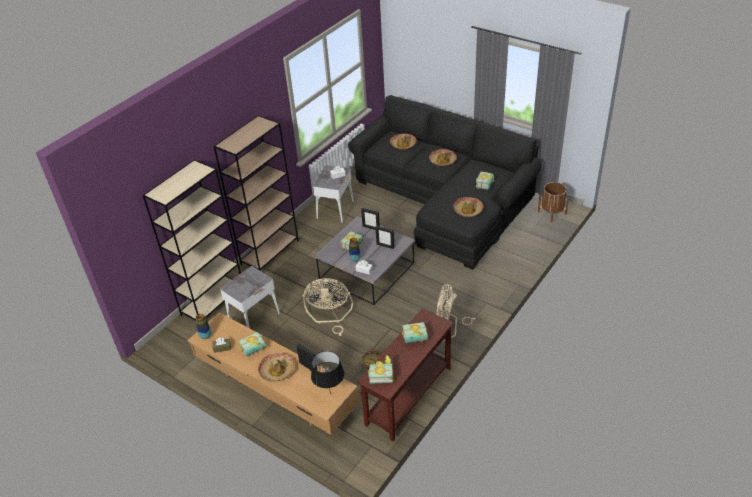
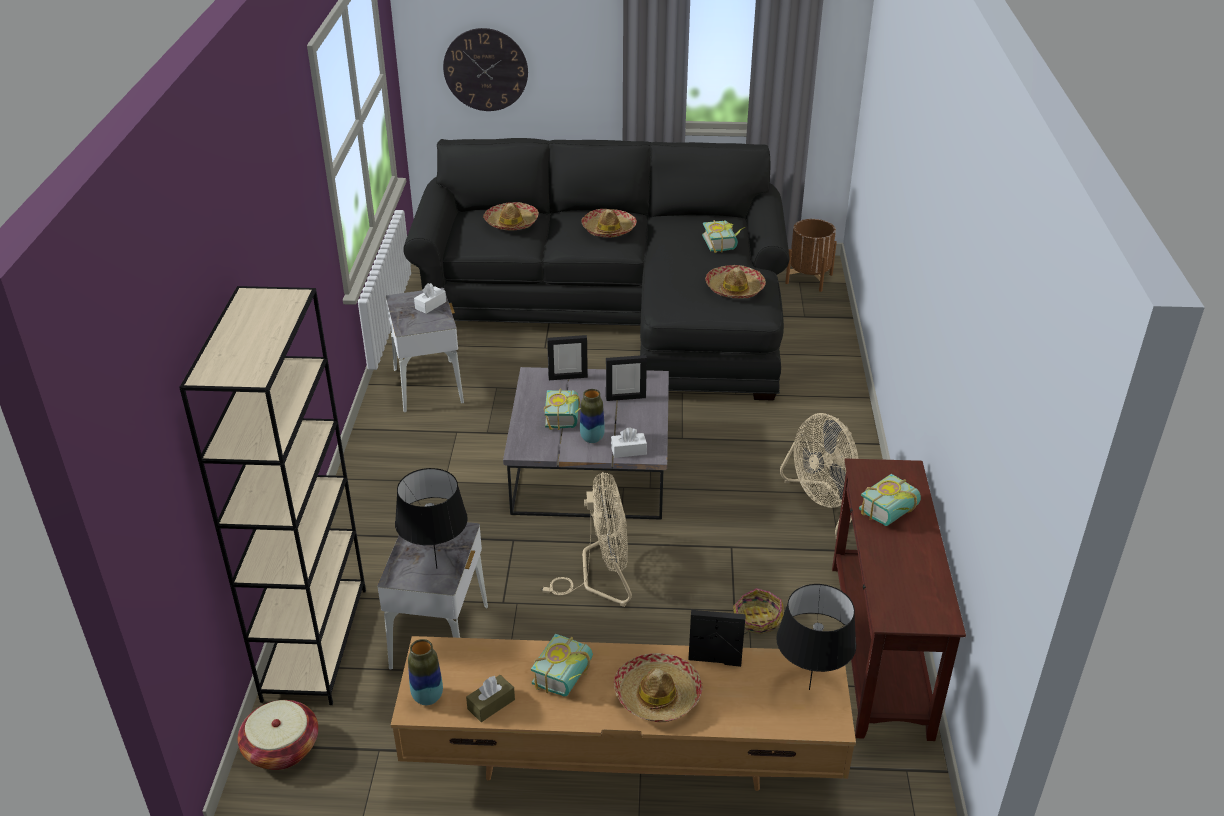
camera: 35 degrees left, 5 degrees down
beige bookcase [213,115,299,271] -> none
beige fan [303,278,353,336] -> beige fan turned 120 degrees clockwise [541,472,632,607]
book [368,355,394,384] -> none
none -> basket [238,700,318,770]
none -> black table lamp [395,468,468,569]
none -> wall clock [443,28,528,111]

